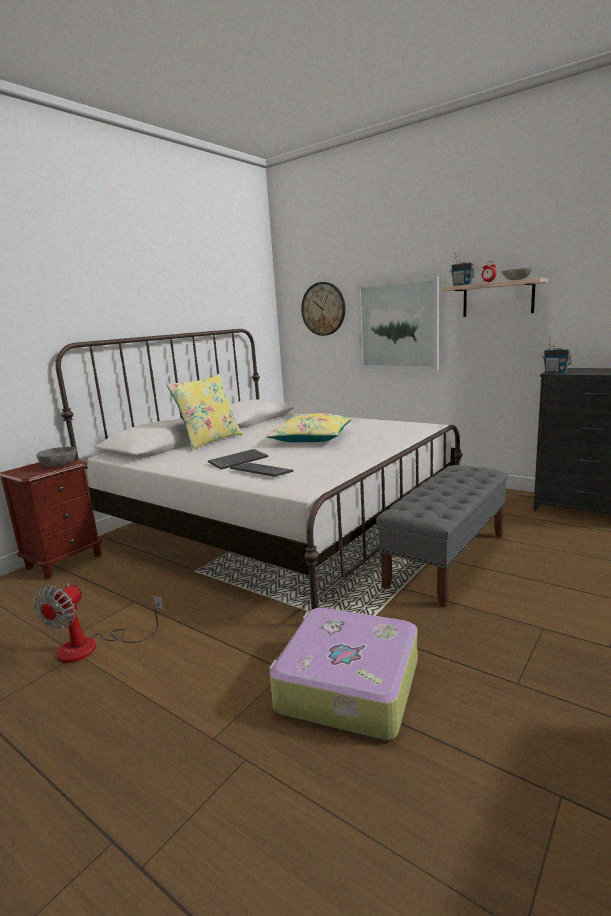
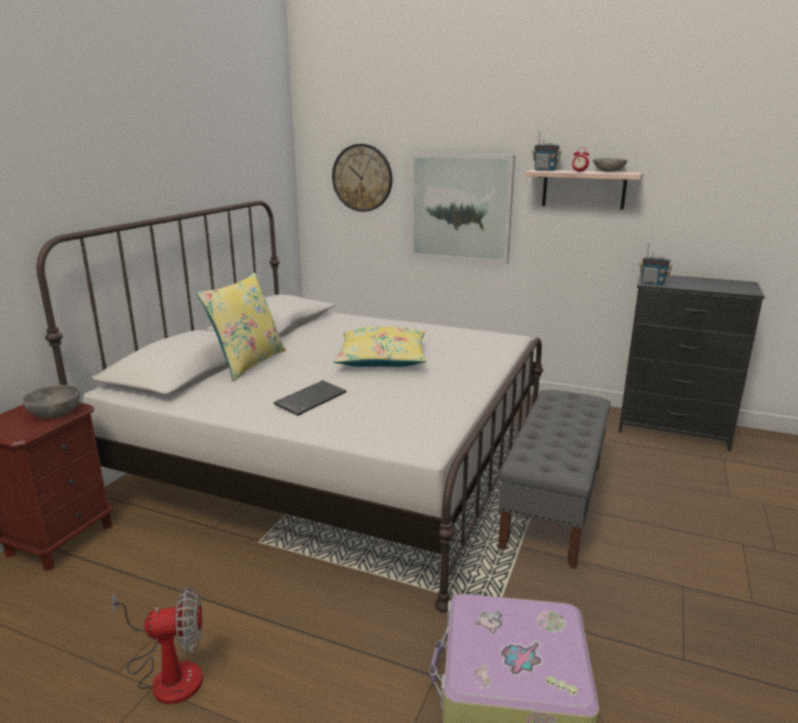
camera: 15 degrees left, 5 degrees up
fan [33,583,163,663] -> fan turned 105 degrees counterclockwise [112,587,203,704]
keyboard [230,463,293,477] -> none

